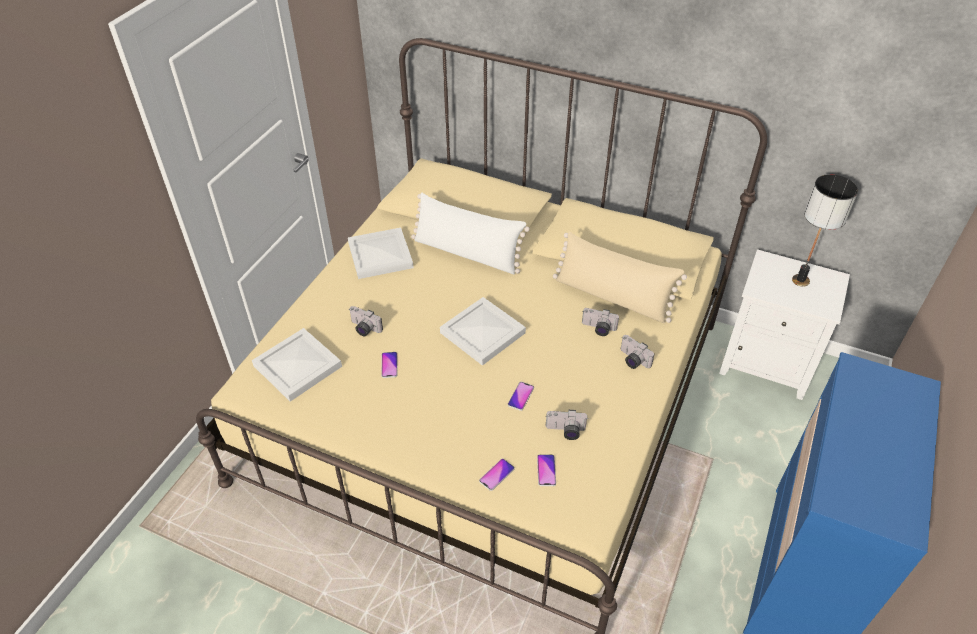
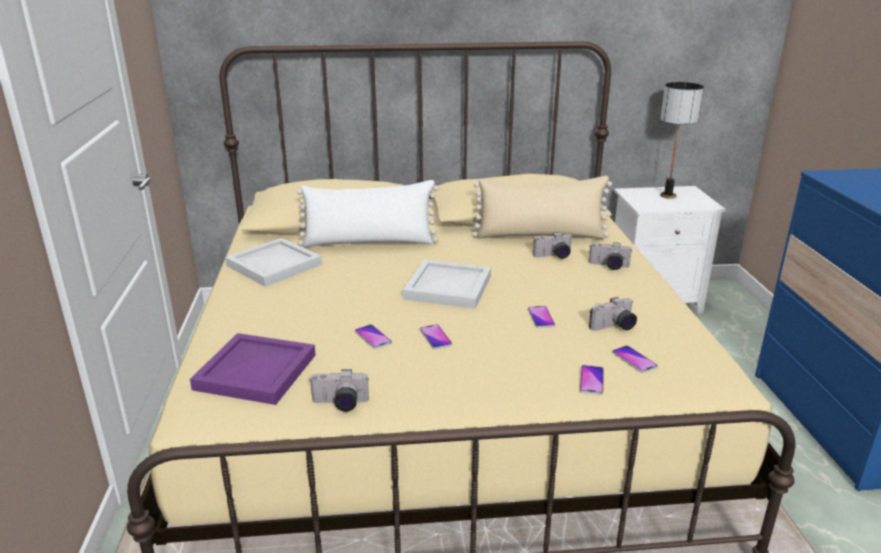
camera: 30 degrees left, 20 degrees down
white tray [252,328,342,401] -> purple tray [190,333,316,405]
camera [349,306,383,337] -> camera moved to [309,369,369,412]
none -> phone [420,324,452,349]

